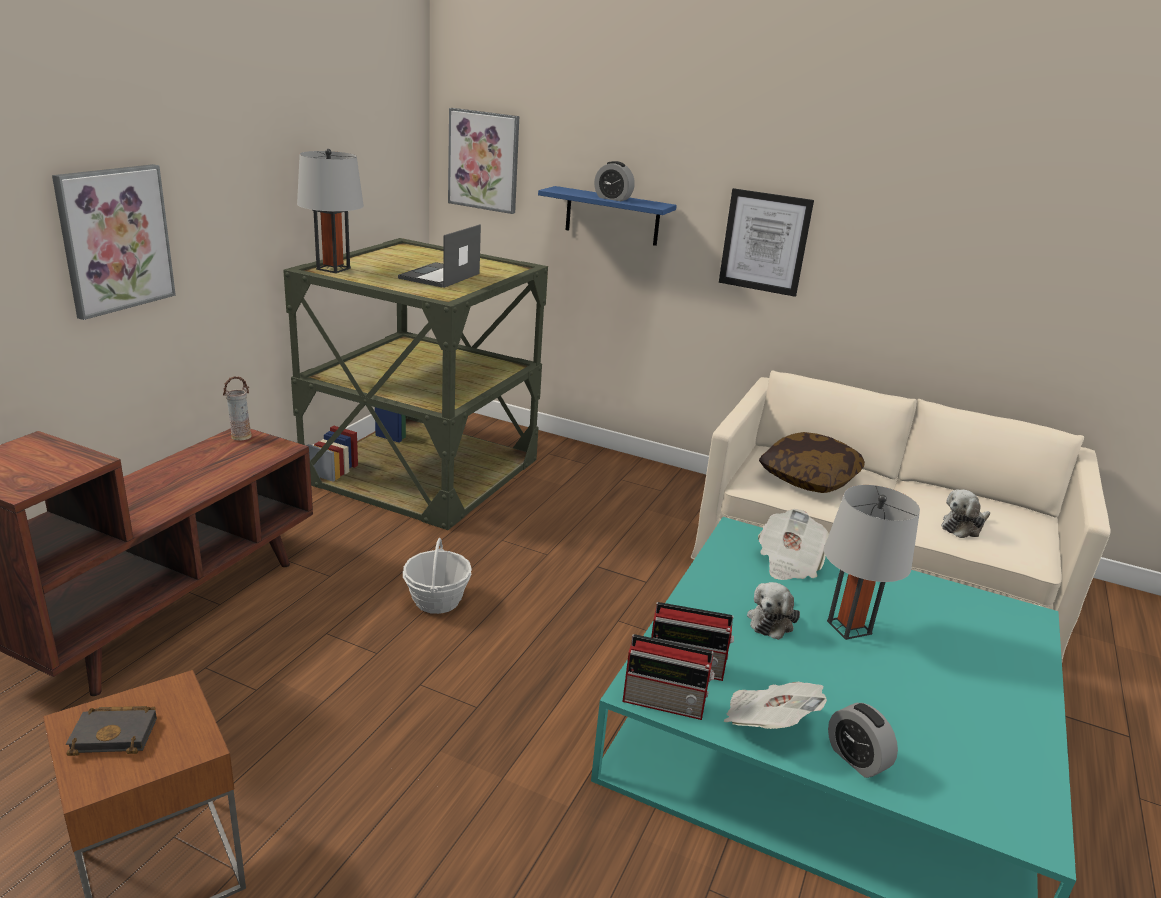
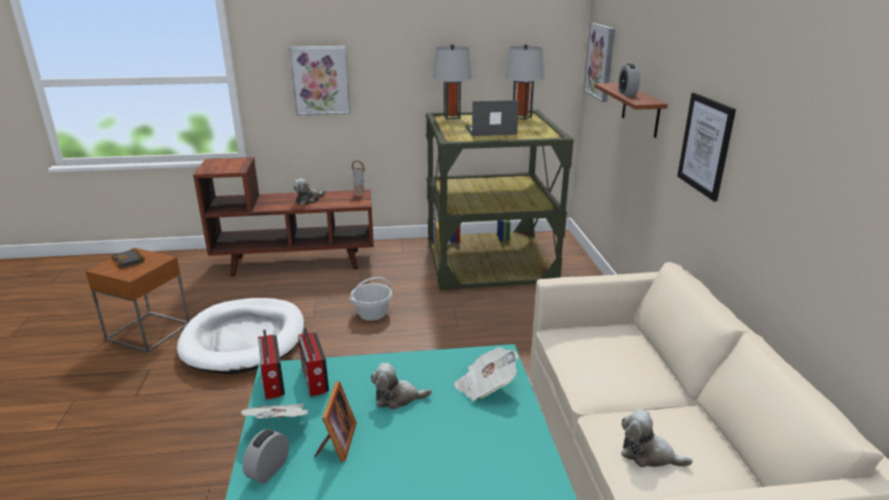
camera: 60 degrees right, 0 degrees up
blue shelf [538,186,677,246] -> brown shelf [594,83,668,138]
pillow [759,432,865,493] -> none
grey table lamp [824,485,920,640] -> grey table lamp moved to [505,44,544,120]
none -> white dog bed [177,298,304,374]
none -> plush toy [293,179,326,205]
none -> picture frame [314,381,357,462]

